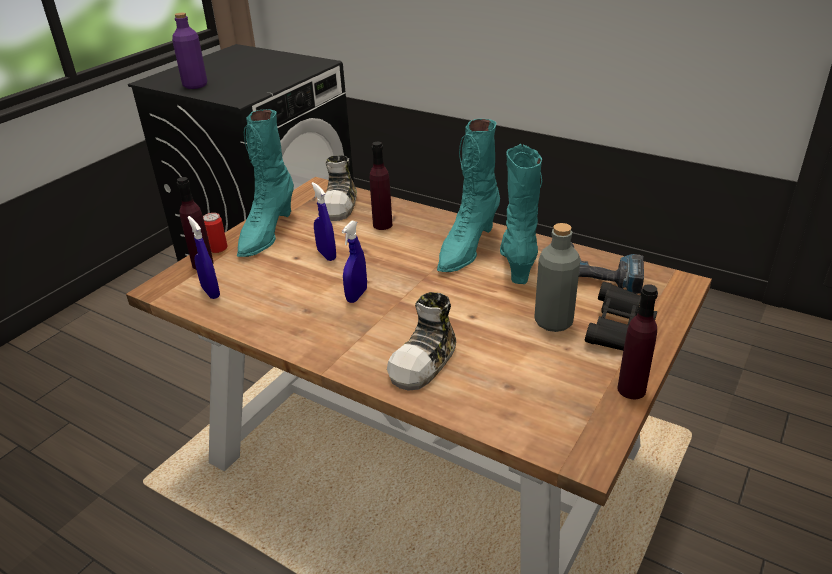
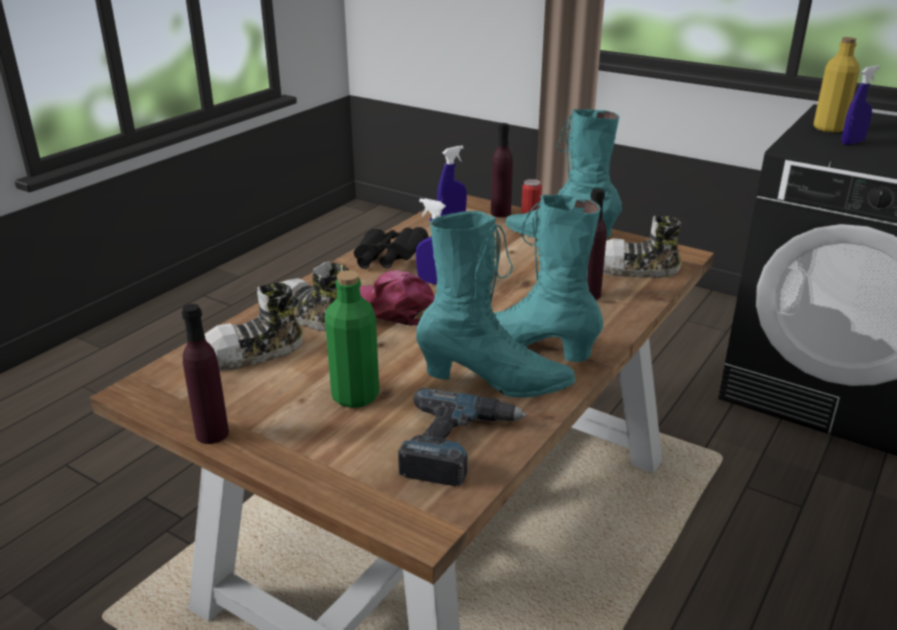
camera: 90 degrees right, 5 degrees down
purple bottle [172,13,207,89] -> yellow bottle [814,37,860,132]
blue spray bottle [311,182,336,261] -> blue spray bottle moved to [841,65,880,145]
grey bottle [534,223,580,332] -> green bottle [325,270,379,408]
black binoculars [585,282,657,351] -> black binoculars moved to [354,227,429,269]
none -> shoe [204,283,303,371]
none -> pink cap [360,270,435,326]

